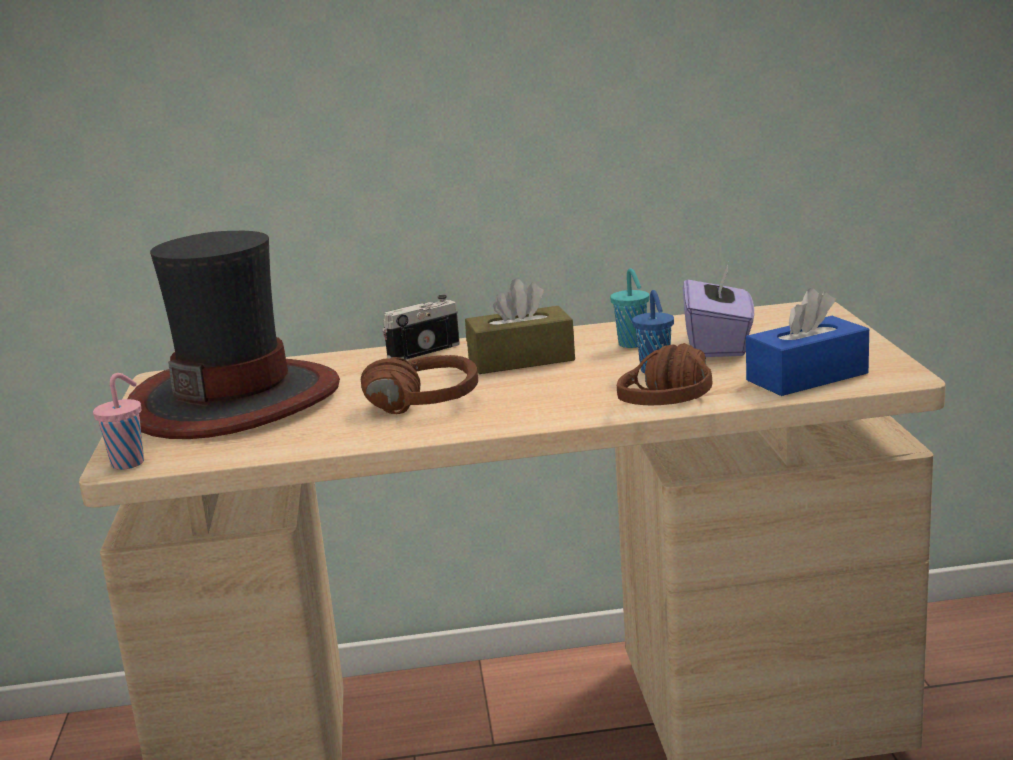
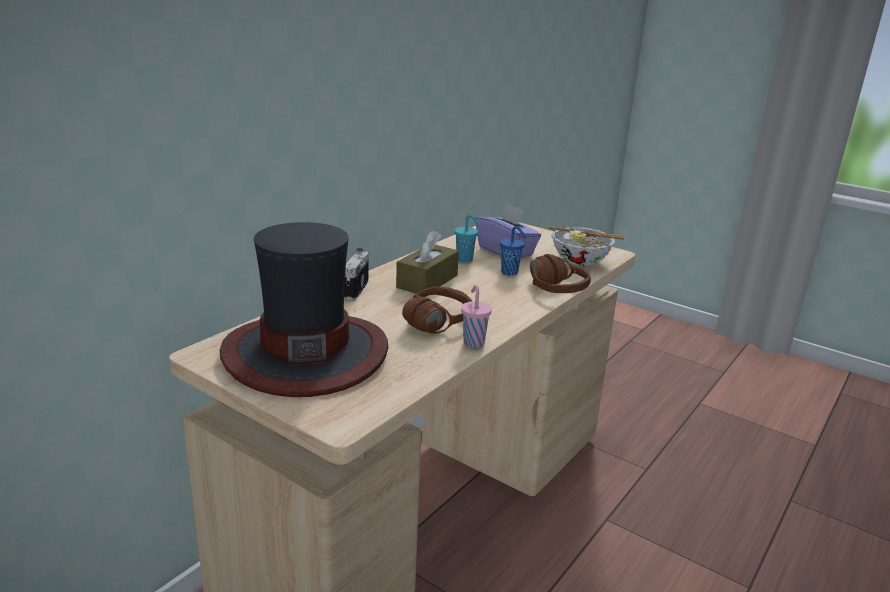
camera: 50 degrees left, 5 degrees up
pink cup [93,373,144,470] -> pink cup moved to [461,285,492,348]
blue tissue box [746,288,869,396] -> bowl [548,226,624,266]

